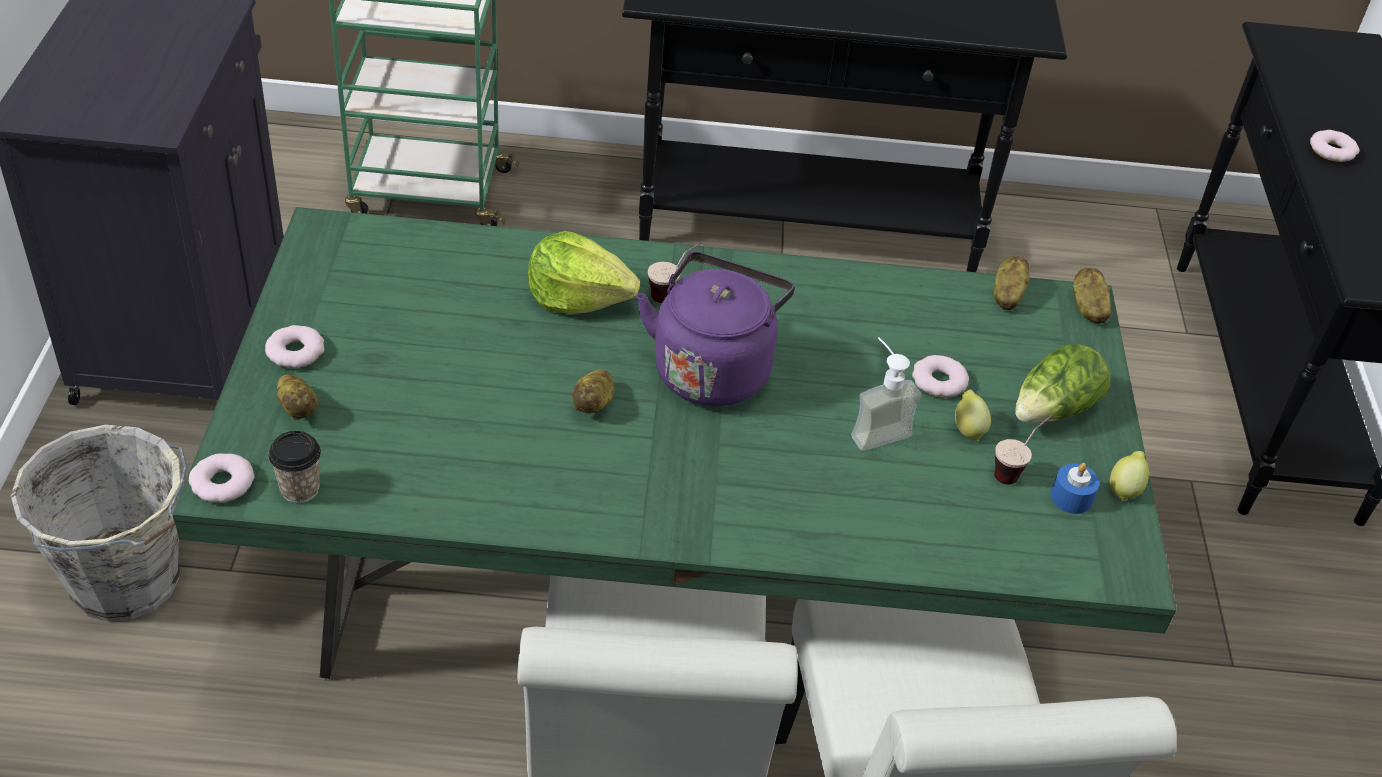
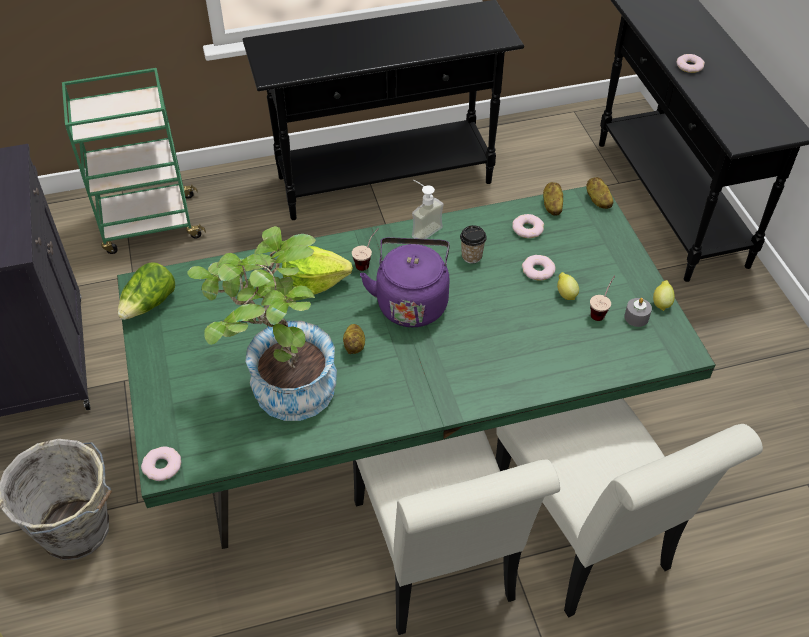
camera: 15 degrees left, 5 degrees up
donut [265,325,324,368] -> donut moved to [512,214,544,238]
cup [269,431,321,503] -> cup moved to [460,225,487,264]
potato [277,374,317,420] -> none
soap dispenser [851,337,922,451] -> soap dispenser moved to [412,180,444,239]
lettuce [1015,344,1110,423] -> lettuce moved to [118,262,175,320]
blue candle [1051,463,1100,514] -> grey candle [624,298,652,327]
none -> potted plant [187,226,337,421]

